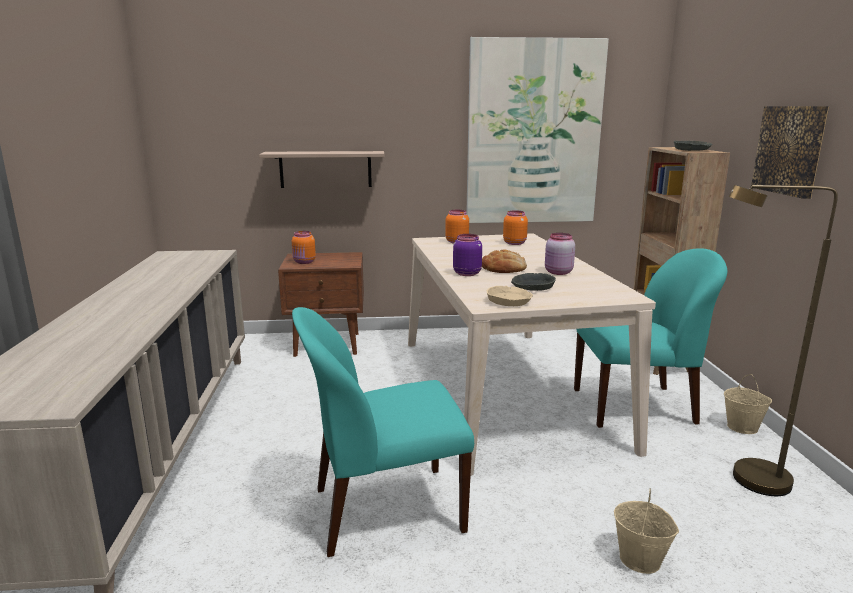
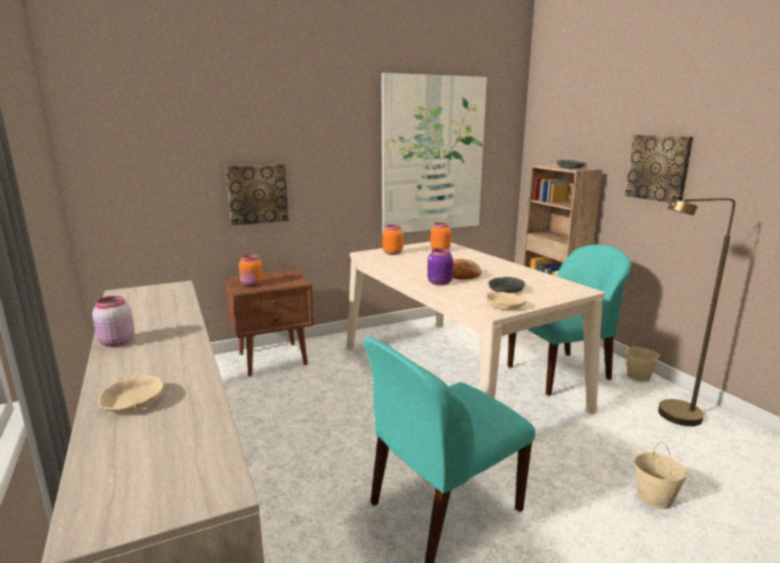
camera: 20 degrees left, 0 degrees up
shelf [259,151,385,188] -> picture [225,164,289,225]
pink jar [545,233,575,275] -> pink jar moved to [92,296,134,347]
none -> beige bowl [98,375,163,413]

